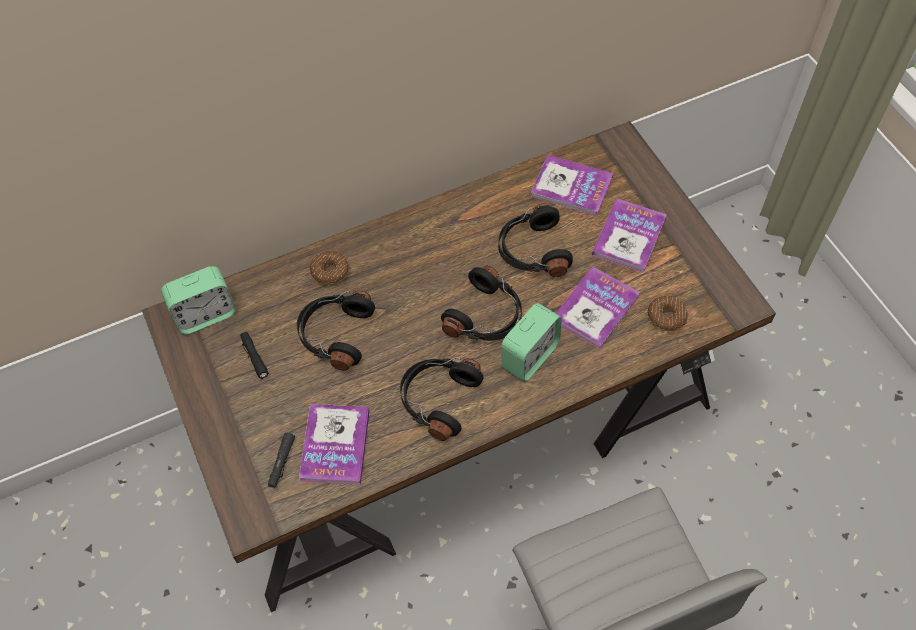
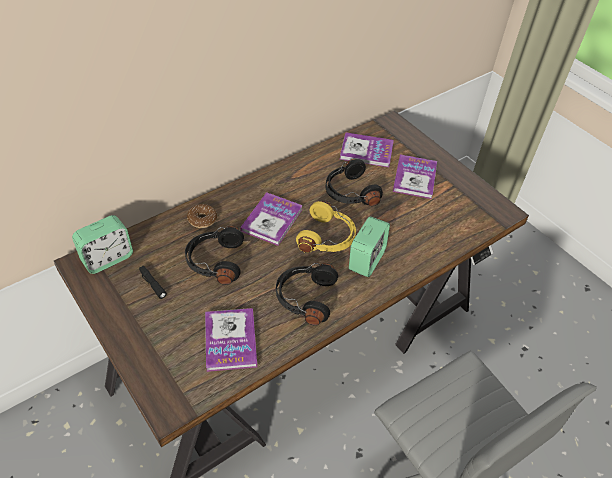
camera: 15 degrees left, 10 degrees down
black flashlight [268,432,295,488] -> none
black headphones [441,265,522,341] -> yellow headphones [296,201,356,253]
book [556,266,640,349] -> book moved to [240,192,303,246]
donut [648,296,688,331] -> none

